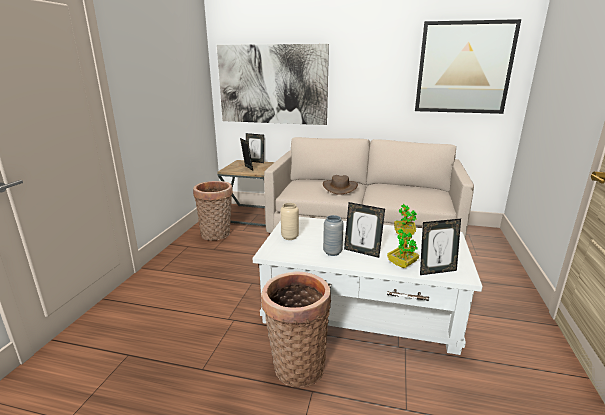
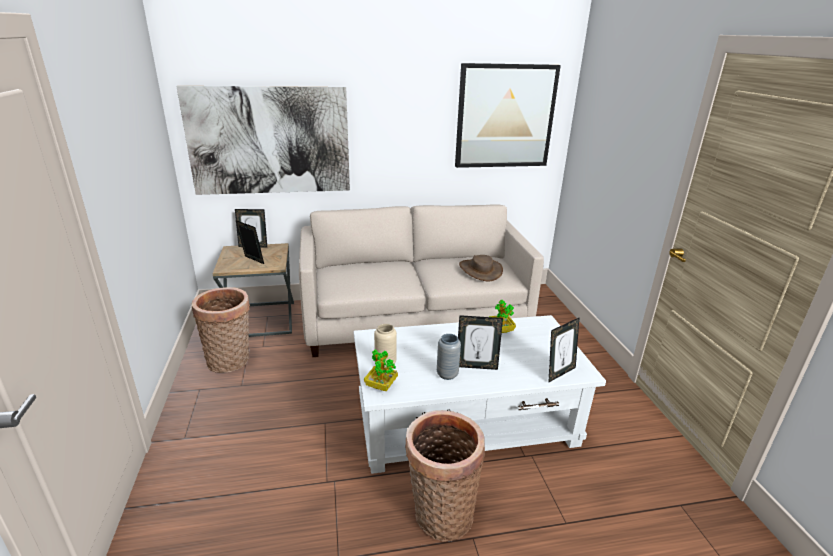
camera: 25 degrees left, 5 degrees up
brown hat [323,175,358,195] -> brown hat moved to [459,255,503,281]
potted plant [387,229,419,268] -> potted plant moved to [364,350,398,391]

